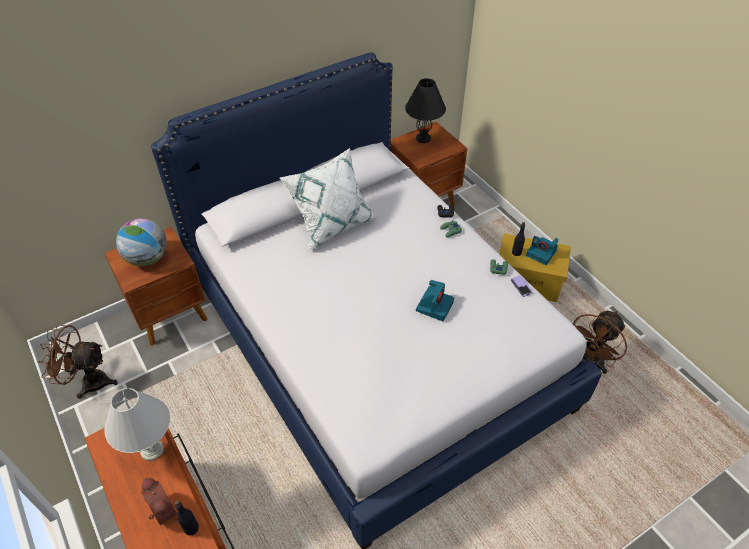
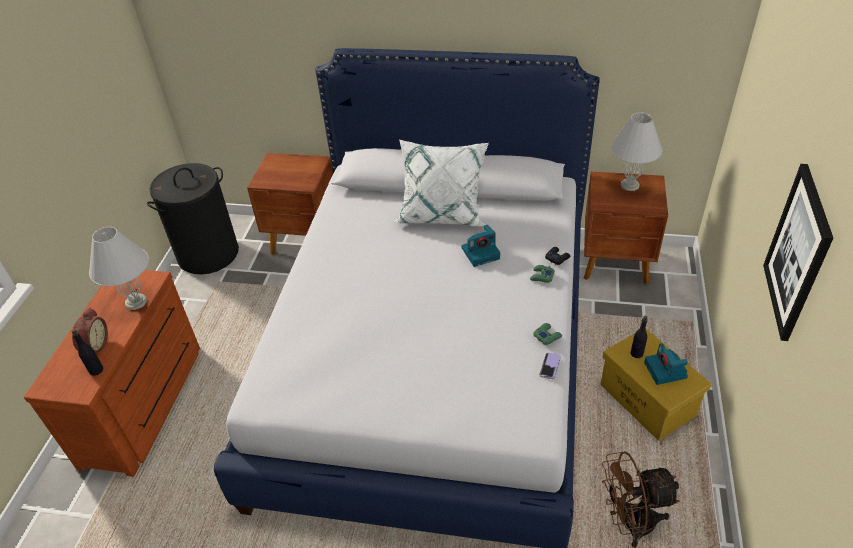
camera: 45 degrees right, 5 degrees down
brown fan [38,325,118,399] -> black laundry basket [147,163,239,275]
globe [116,219,167,266] -> none
black table lamp [405,78,446,143] -> white table lamp [611,112,662,191]
camera [416,280,454,321] -> camera moved to [461,225,500,267]
none -> picture [763,164,833,341]

